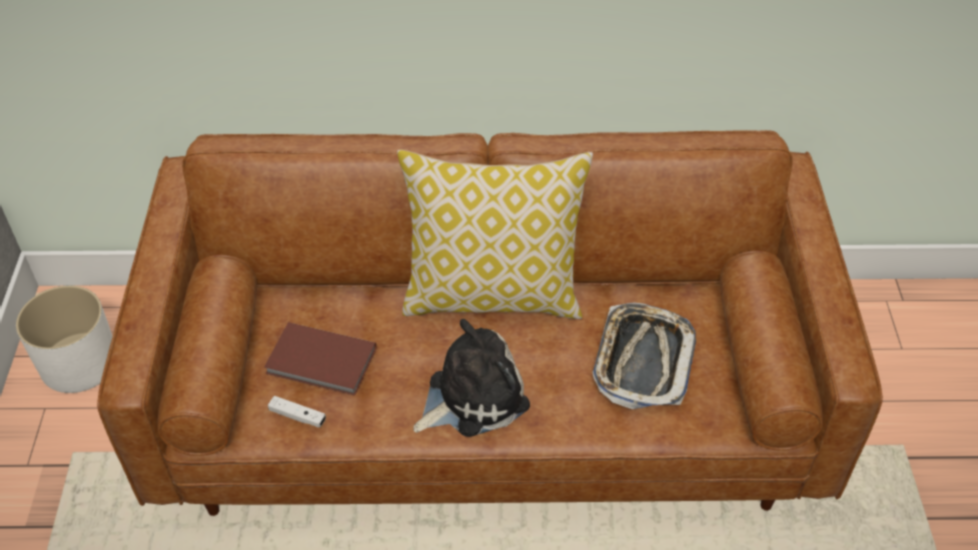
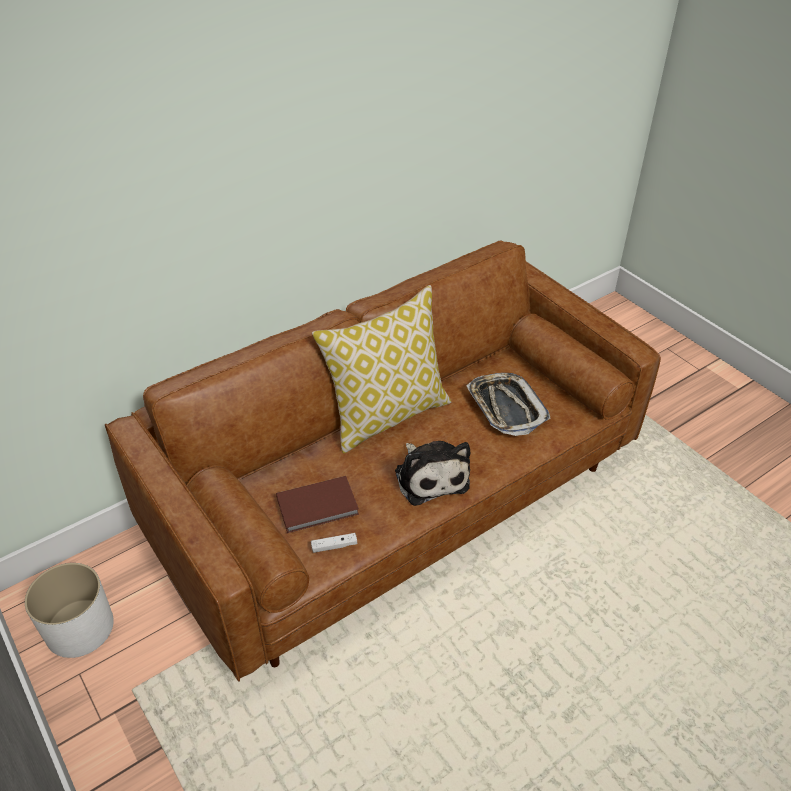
camera: 35 degrees left, 5 degrees down
plush toy [413,319,530,437] -> plush toy turned 135 degrees clockwise [395,441,470,506]

